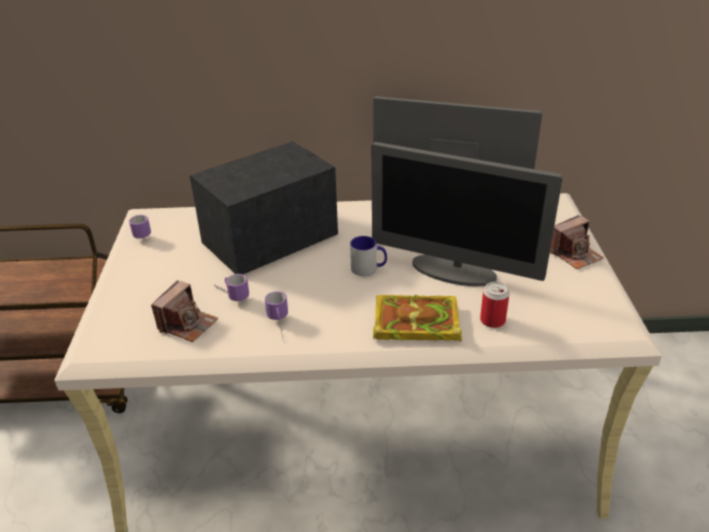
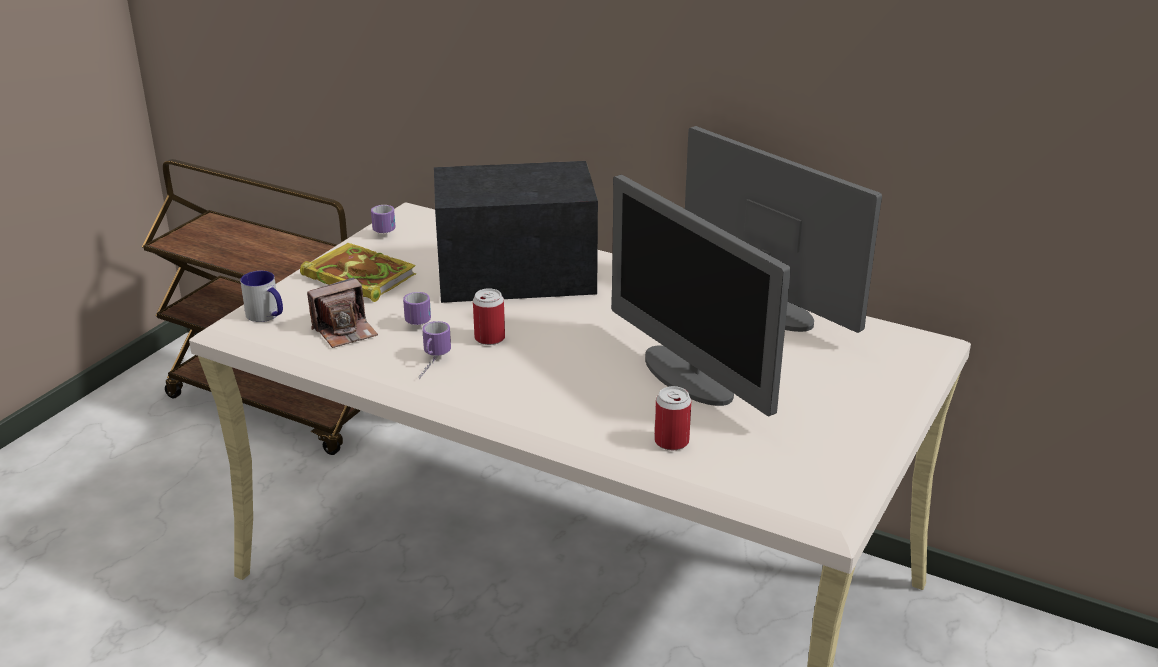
camera: 30 degrees right, 5 degrees down
mug [350,236,387,276] -> mug moved to [240,271,283,322]
book [373,295,462,342] -> book moved to [300,243,416,302]
camera [550,215,604,269] -> none
none -> can [473,288,505,345]

